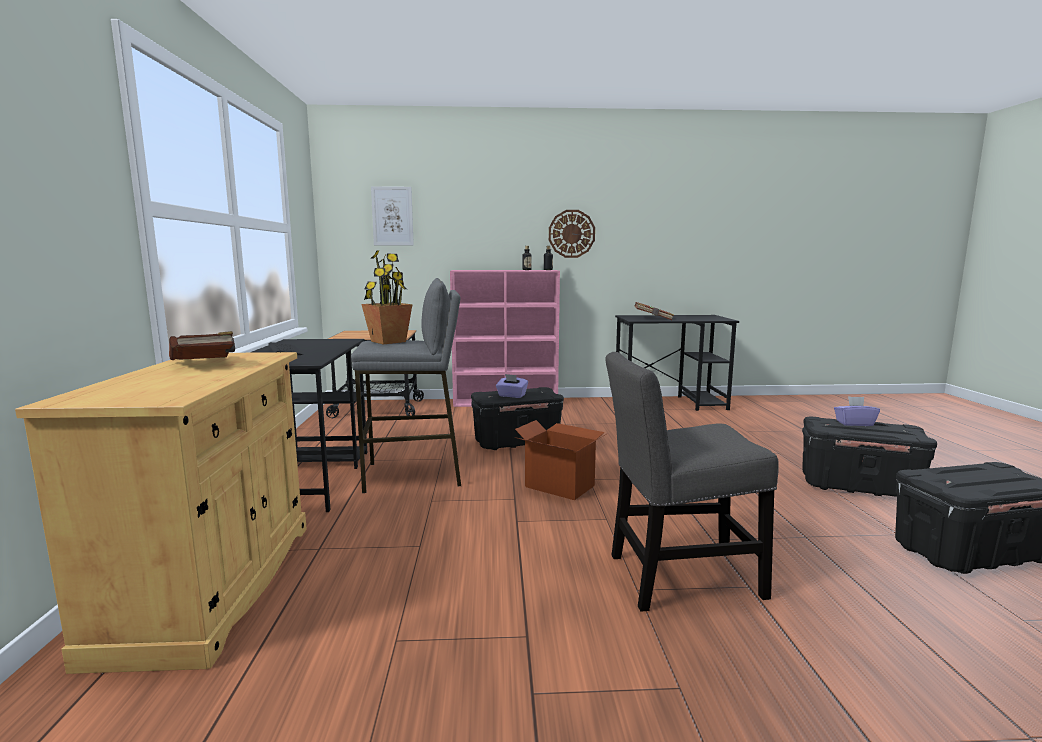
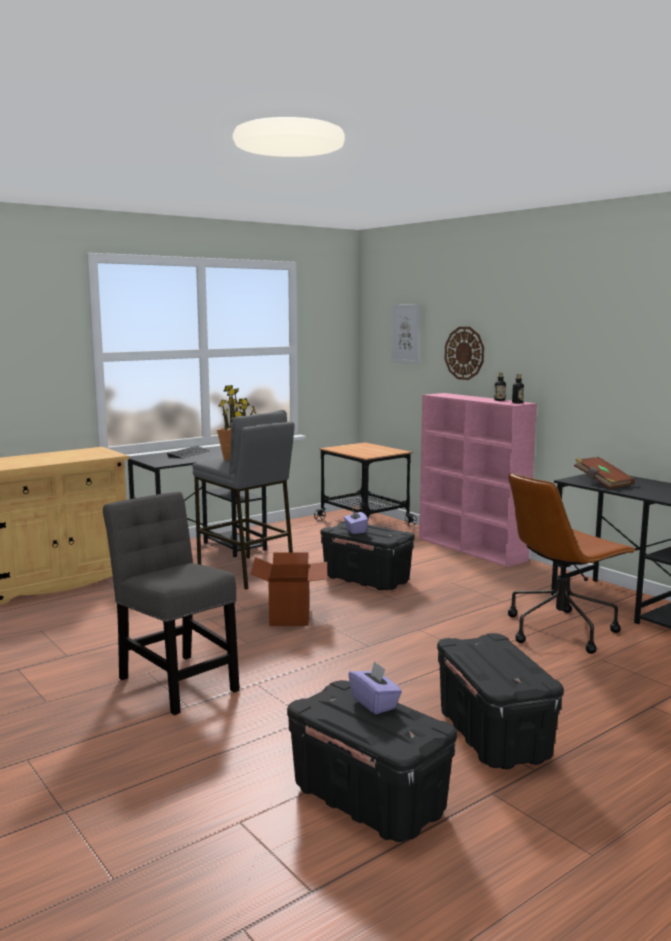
camera: 55 degrees right, 0 degrees up
brown book [169,331,235,360] -> none
wall clock [549,210,595,258] -> wall clock moved to [445,327,484,380]
purple tissue box [834,396,880,426] -> purple tissue box moved to [348,661,402,714]
none -> brown office chair [508,473,637,654]

